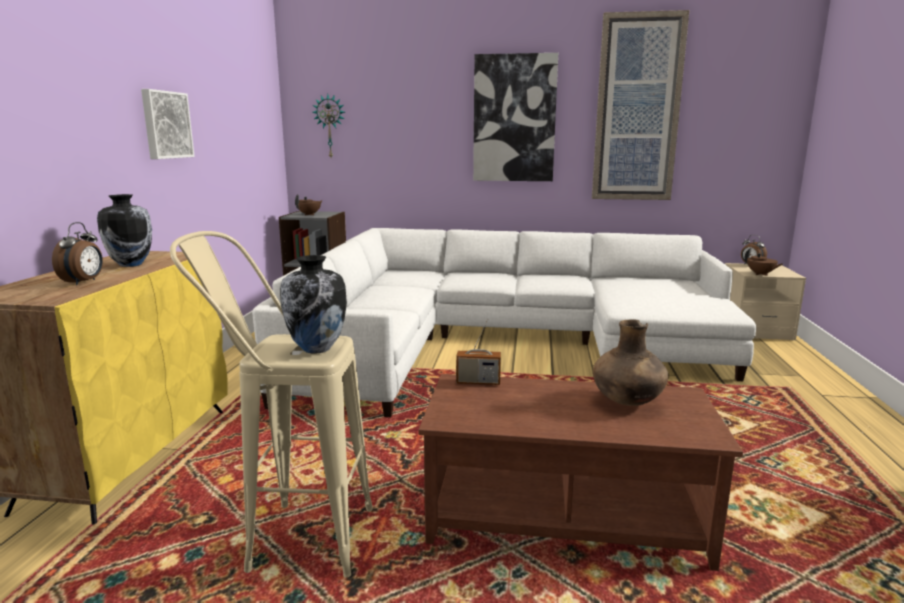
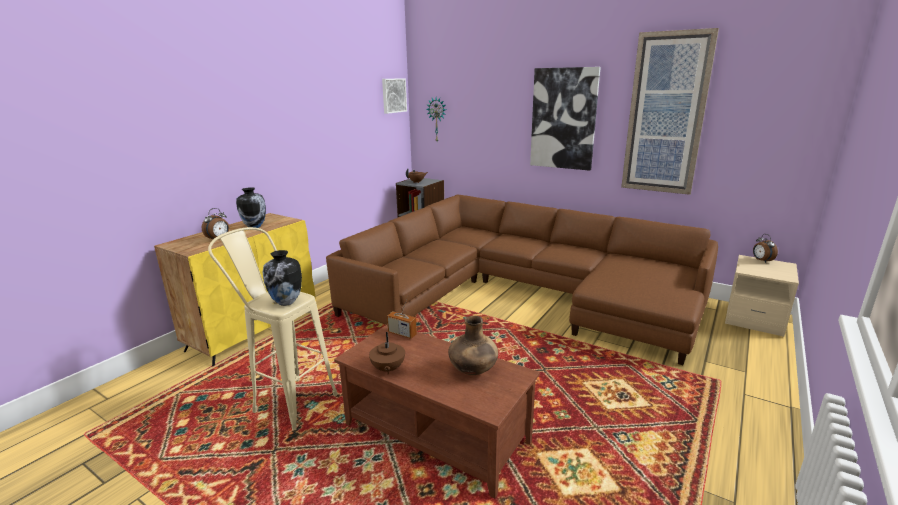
camera: 25 degrees right, 5 degrees up
picture [141,89,195,159] -> picture moved to [382,78,407,114]
white sofa [252,228,756,417] -> brown sofa [326,195,718,365]
brown teapot [745,248,783,276] -> brown teapot moved to [369,332,405,375]

